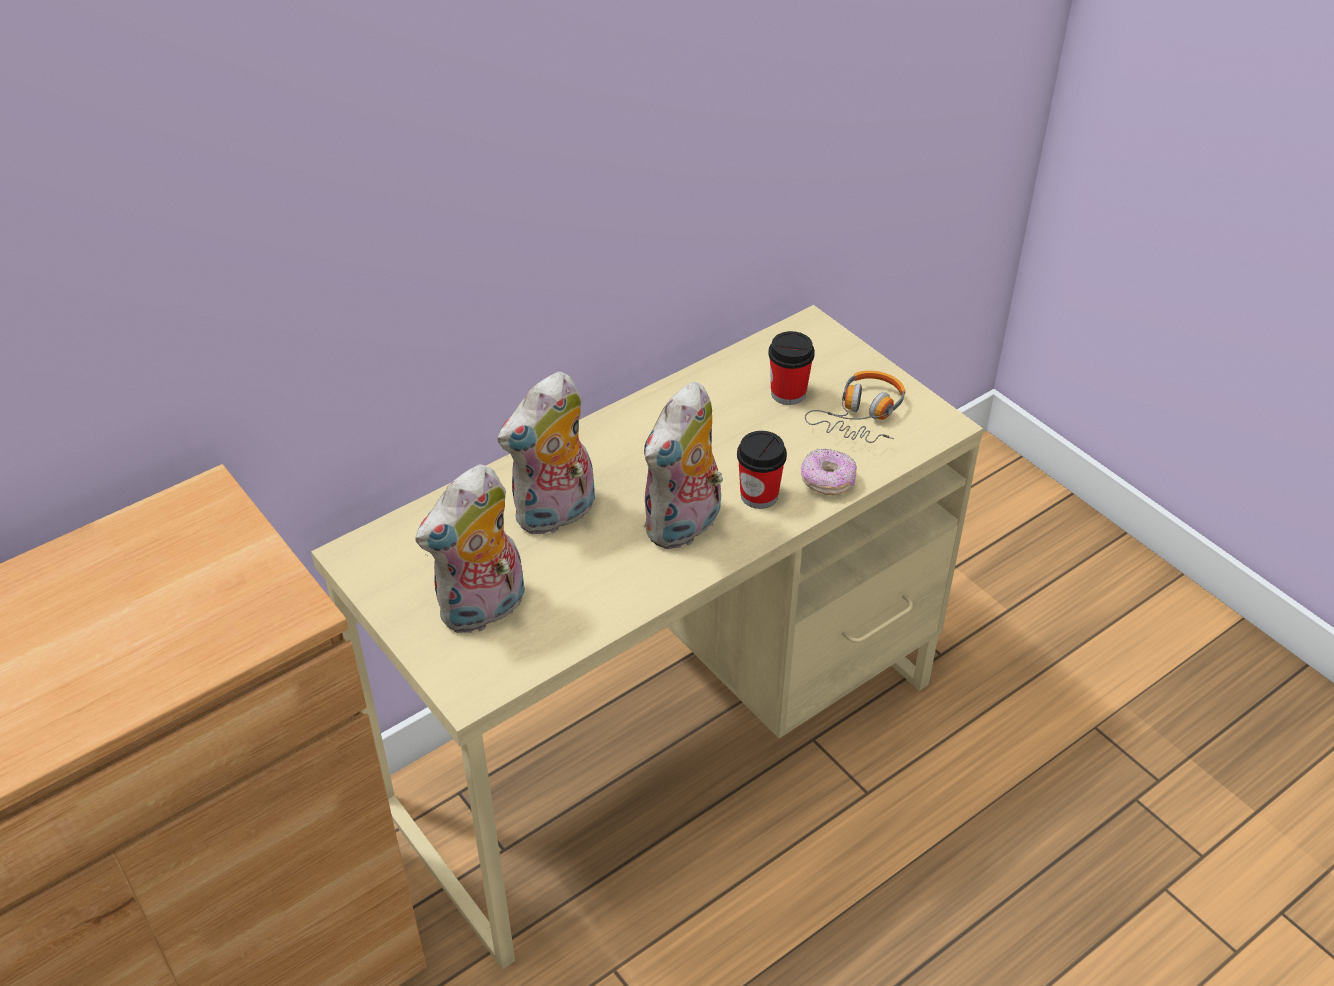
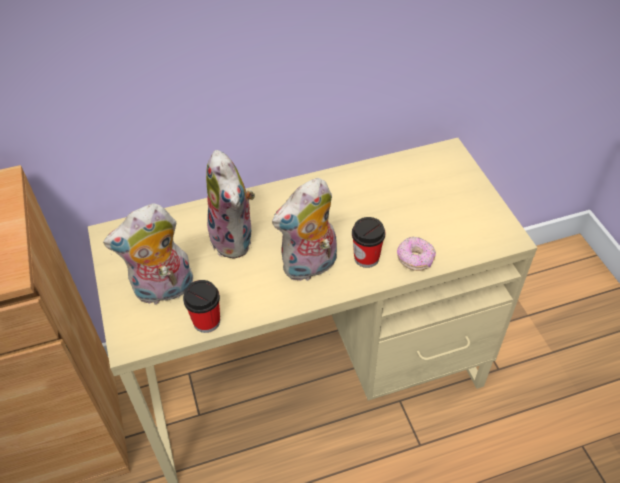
camera: 20 degrees right, 5 degrees up
plush toy [498,372,595,534] -> plush toy turned 90 degrees counterclockwise [206,150,255,258]
cup [768,331,815,405] -> cup moved to [183,280,220,333]
headphones [805,371,905,443] -> none

